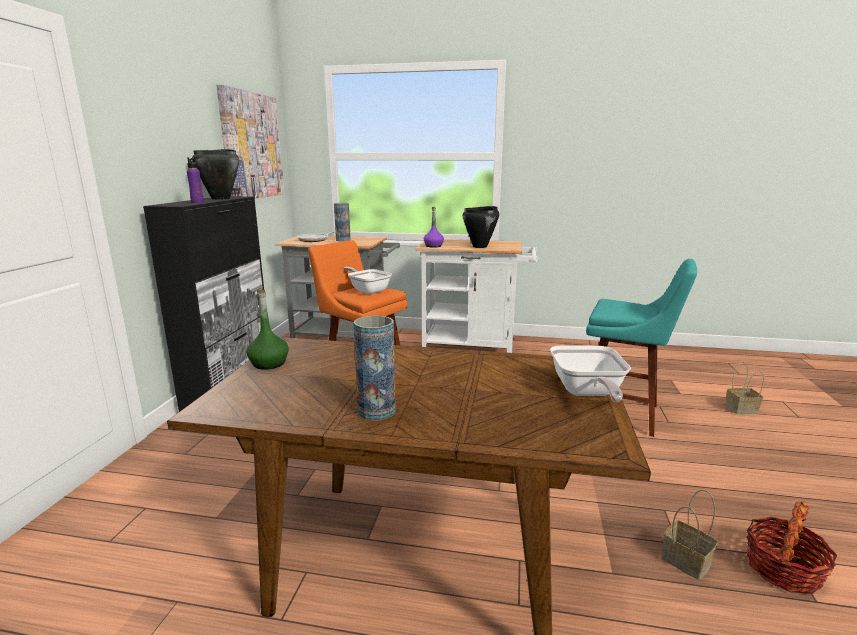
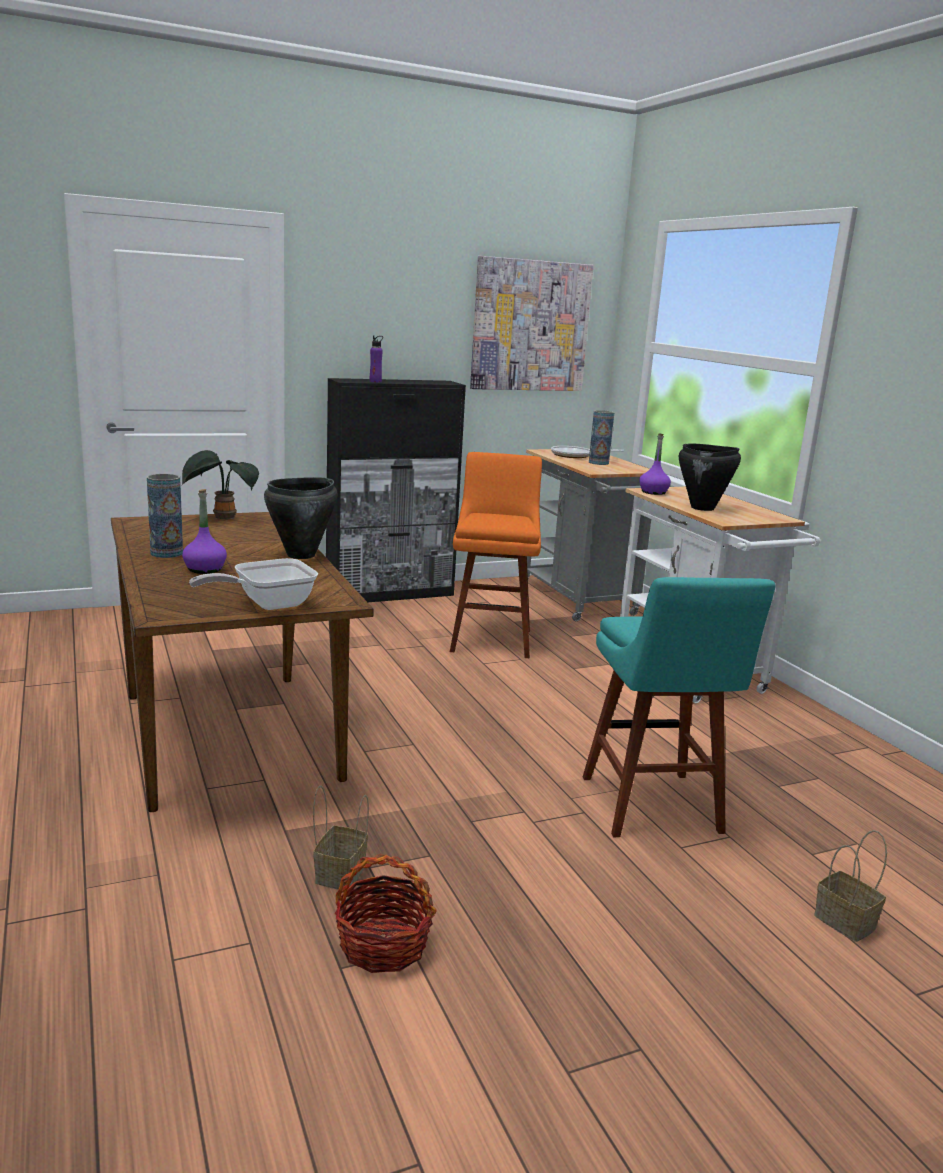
camera: 55 degrees right, 0 degrees up
black cooking pot [192,149,239,200] -> black cooking pot moved to [264,477,337,559]
green bottle [246,290,289,370] -> potted plant [182,450,259,519]
frying pan [344,267,392,294] -> none
none -> purple bottle [182,489,227,574]

